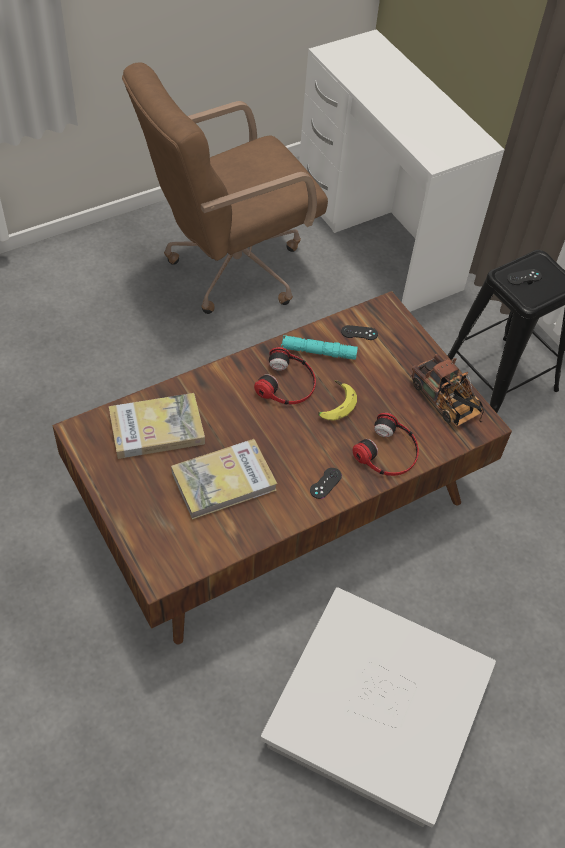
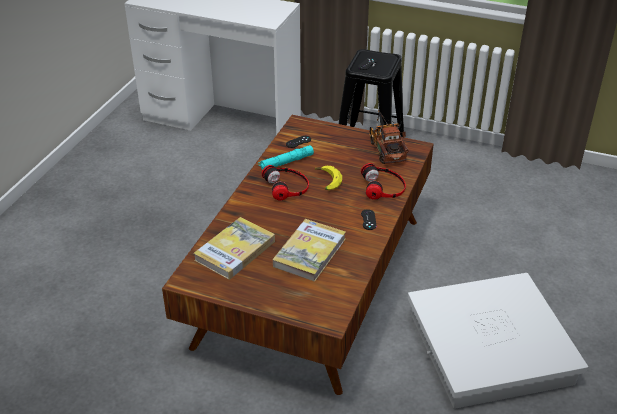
camera: 35 degrees left, 15 degrees down
brown office chair [122,62,328,314] -> none
toy truck [411,354,484,427] -> toy truck turned 120 degrees counterclockwise [369,110,408,164]

